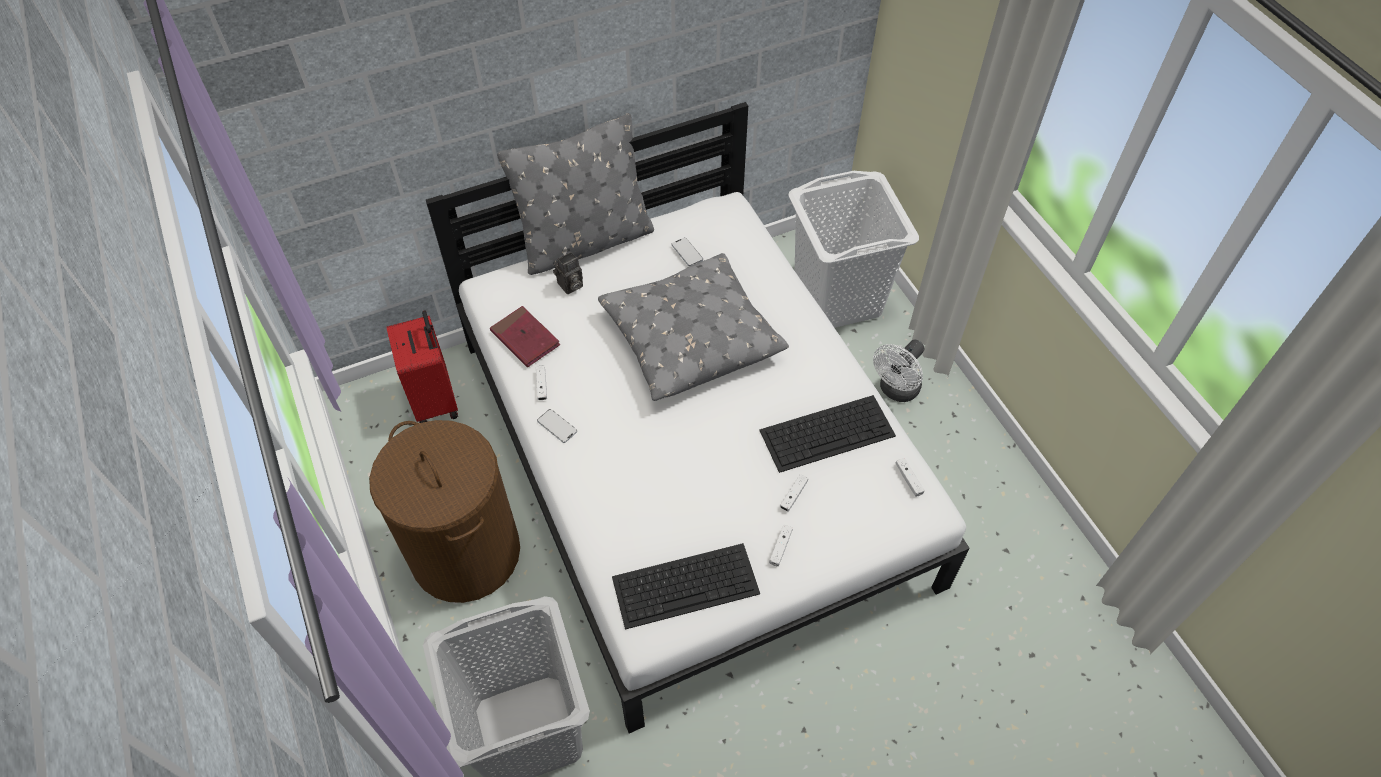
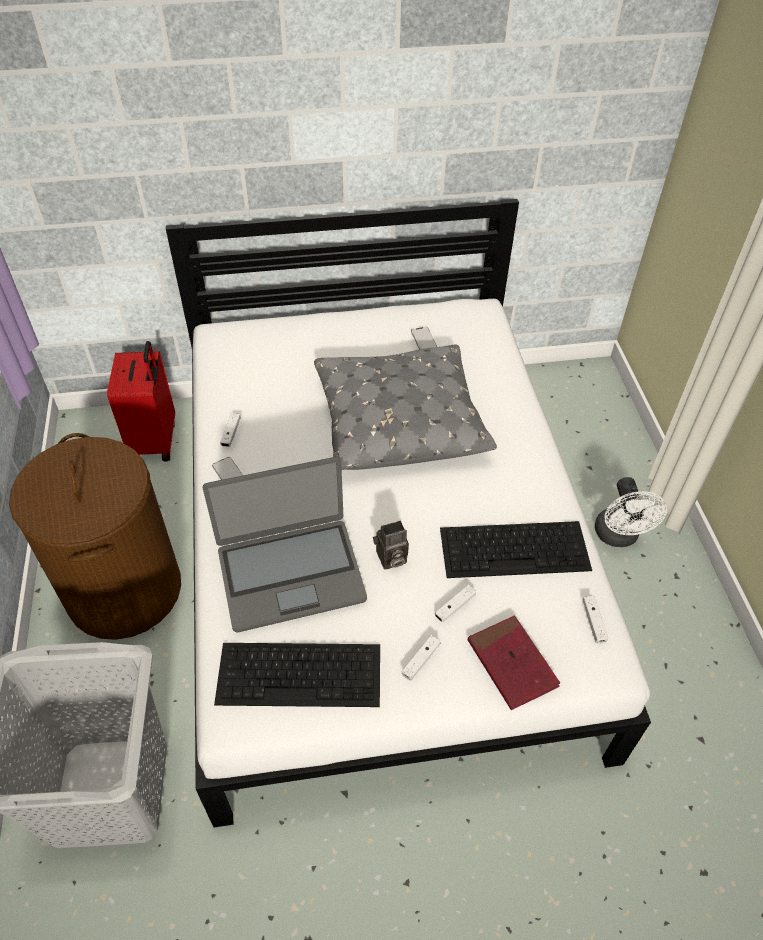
camera: 15 degrees right, 5 degrees down
red book [490,306,560,367] -> red book moved to [468,615,560,710]
grey pillow [497,113,654,275] -> none
camera [553,252,583,294] -> camera moved to [373,521,409,569]
white laundry basket [789,171,919,328] -> none
white fan [873,340,925,402] -> white fan turned 60 degrees counterclockwise [595,477,667,547]
none -> laptop [203,457,367,633]

